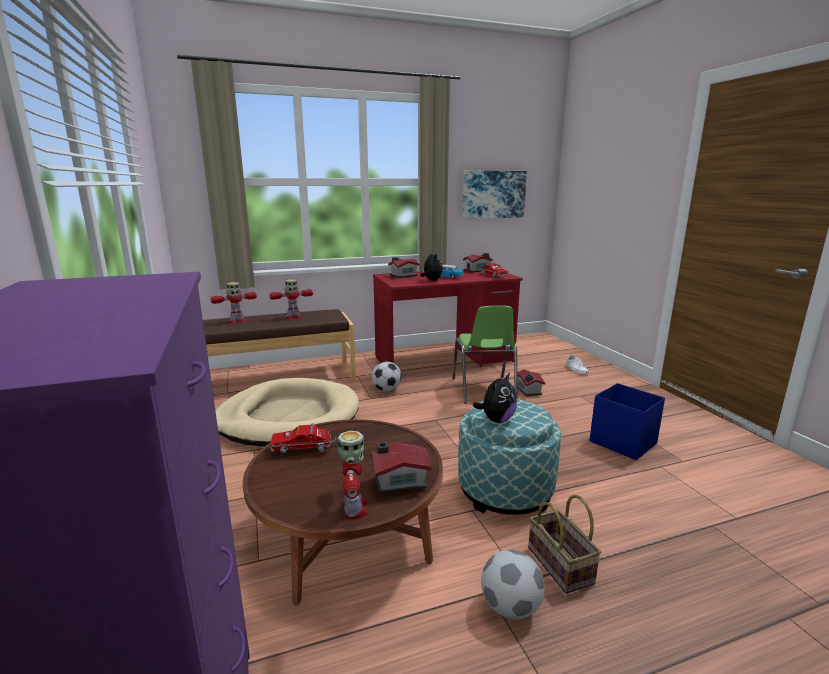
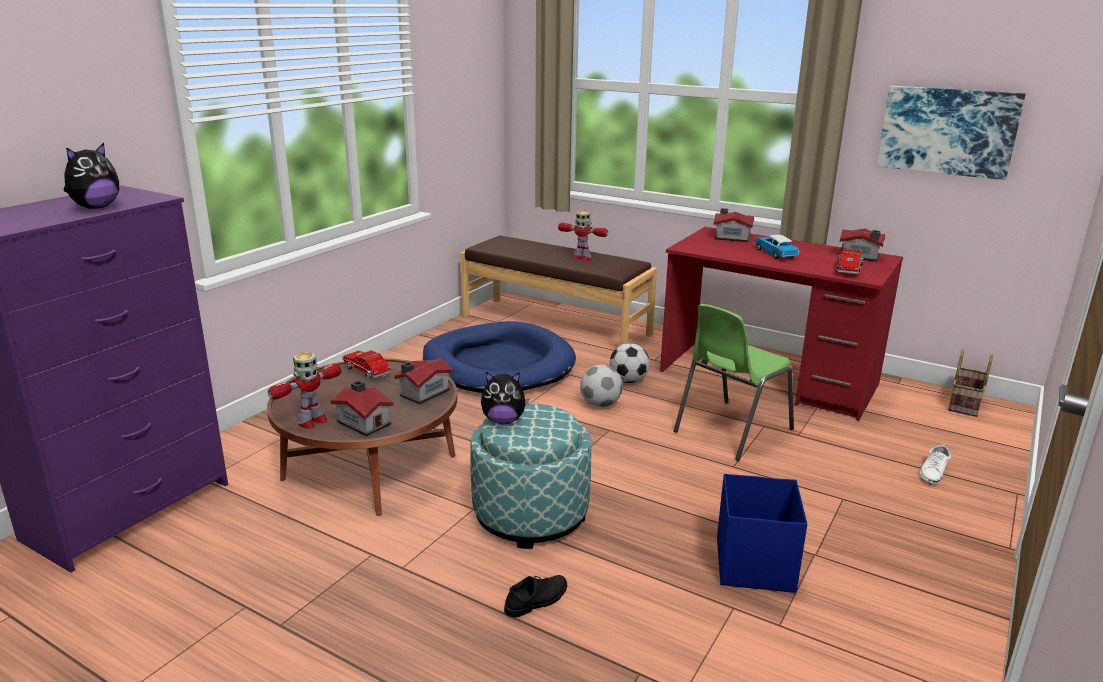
camera: 50 degrees right, 5 degrees up
toy robot [210,282,257,324] -> none
beige dog bed [215,378,359,446] -> blue dog bed [423,321,576,393]
plush toy [420,251,443,281] -> plush toy moved to [64,143,119,209]
football [481,550,545,619] -> football moved to [580,365,623,407]
toy house [517,369,545,396] -> toy house moved to [394,358,454,404]
basket [528,495,601,593] -> basket moved to [948,349,993,417]
none -> black shoe [504,575,567,618]

